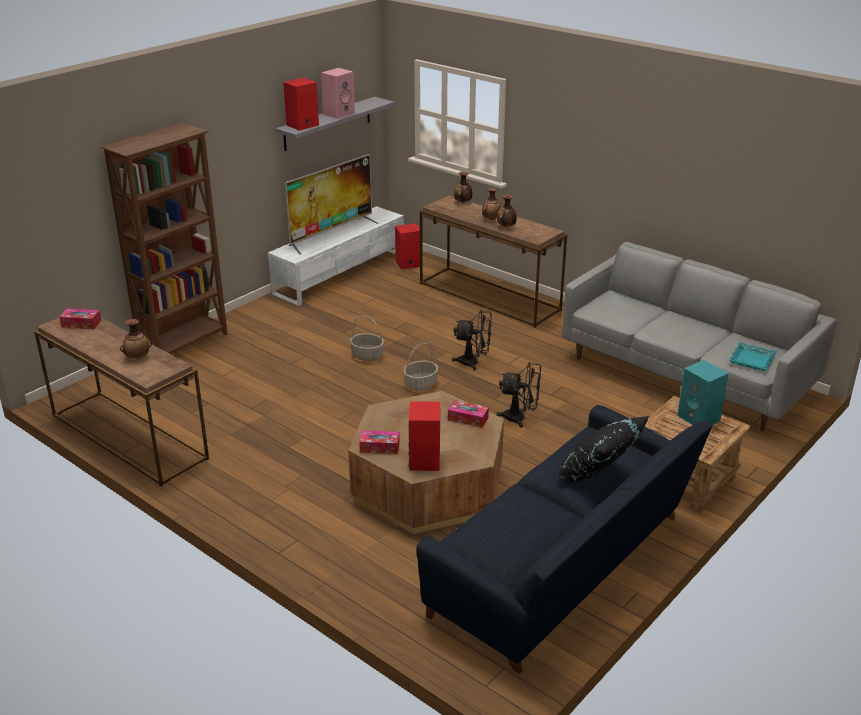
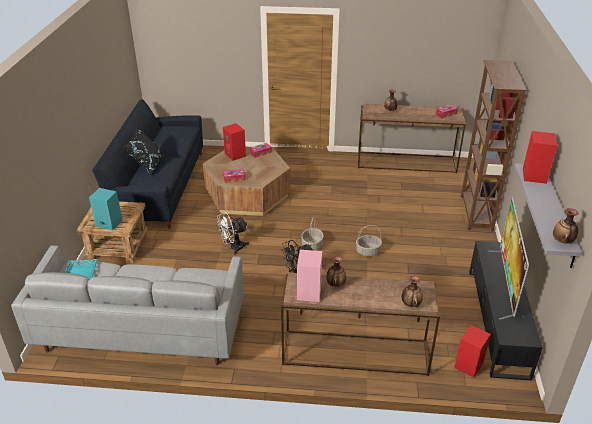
camera: 145 degrees right, 5 degrees up
white tv stand [268,206,404,306] -> black tv stand [469,241,543,381]
pink speaker [321,68,355,119] -> pink speaker moved to [297,250,322,302]
vase [482,188,501,220] -> vase moved to [553,208,579,244]
black fan [496,362,541,428] -> white fan [217,212,249,255]

